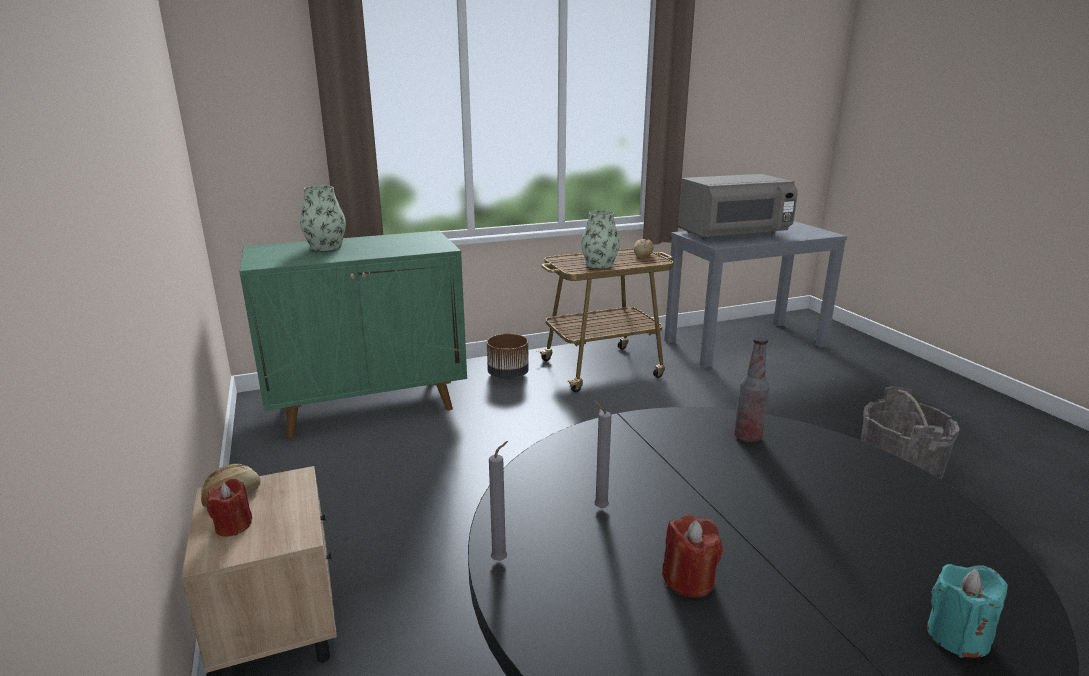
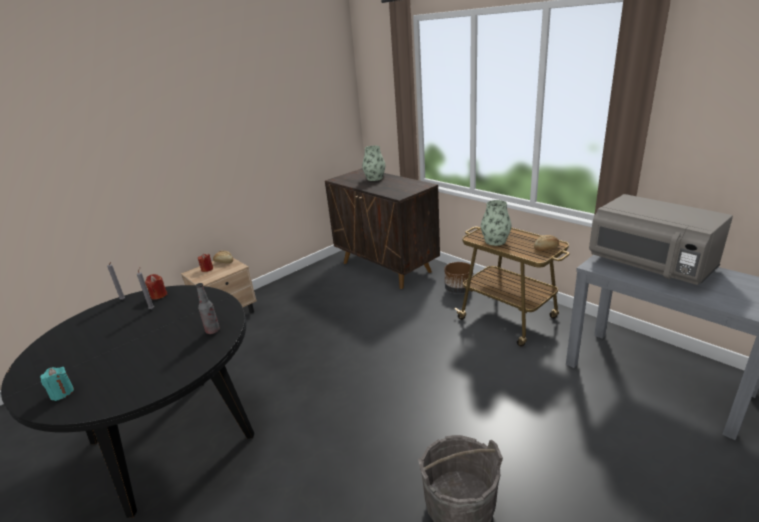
camera: 70 degrees right, 5 degrees up
green cabinet [239,231,467,438] -> brown cabinet [325,168,440,289]
red candle [662,515,723,598] -> red candle moved to [145,274,167,300]

